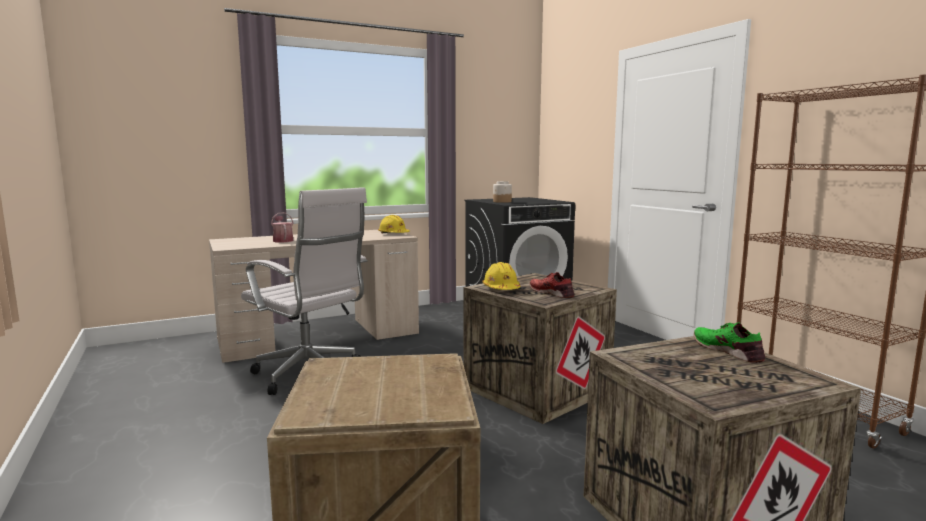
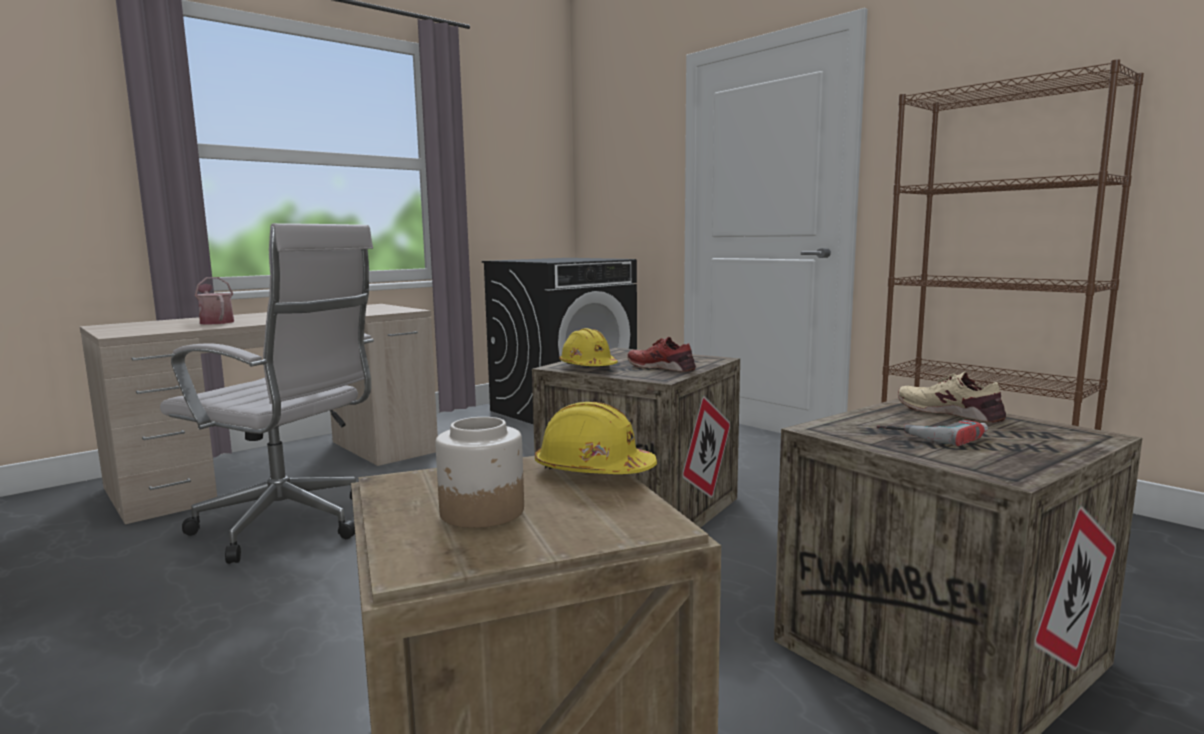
camera: 15 degrees left, 0 degrees up
yellow hard hat [378,215,410,233] -> yellow hard hat moved to [535,402,657,474]
jar [493,181,512,203] -> jar moved to [436,417,524,528]
green shoe [694,322,765,363] -> beige shoe [898,372,1006,422]
none -> power drill [876,420,988,446]

